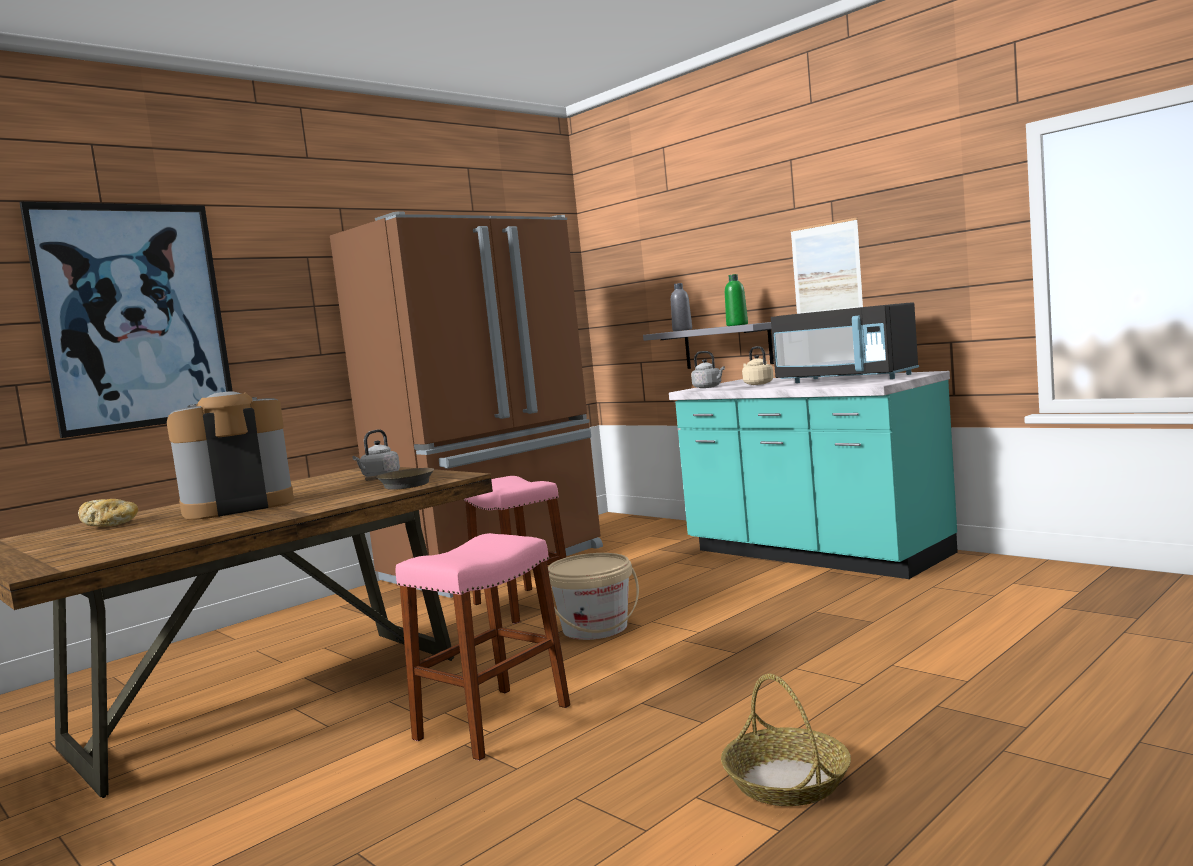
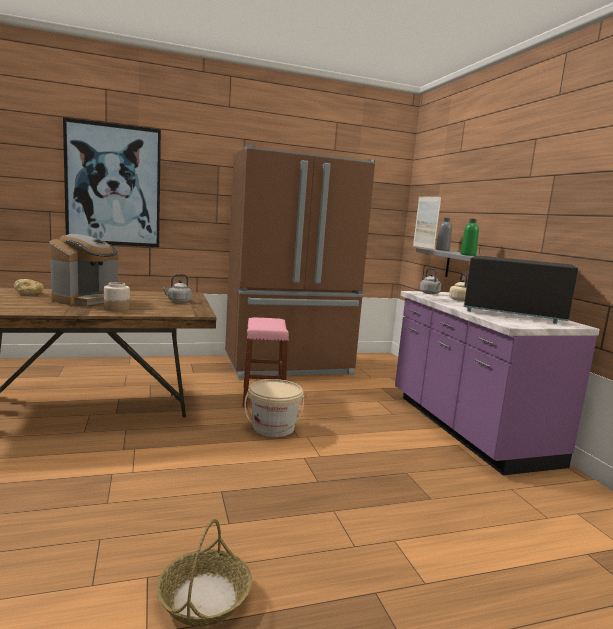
camera: 25 degrees right, 5 degrees up
coffee machine [167,391,294,520] -> coffee machine turned 120 degrees clockwise [49,234,119,305]
brown frying pan [365,468,434,490] -> none
pink stool [396,533,570,761] -> none
turquoise counter [669,371,958,579] -> purple counter [395,291,600,475]
black microwave [771,302,919,383] -> black microwave turned 135 degrees clockwise [463,255,578,324]
picture [790,218,863,314] -> picture moved to [413,196,442,249]
none -> jar [104,282,130,311]

